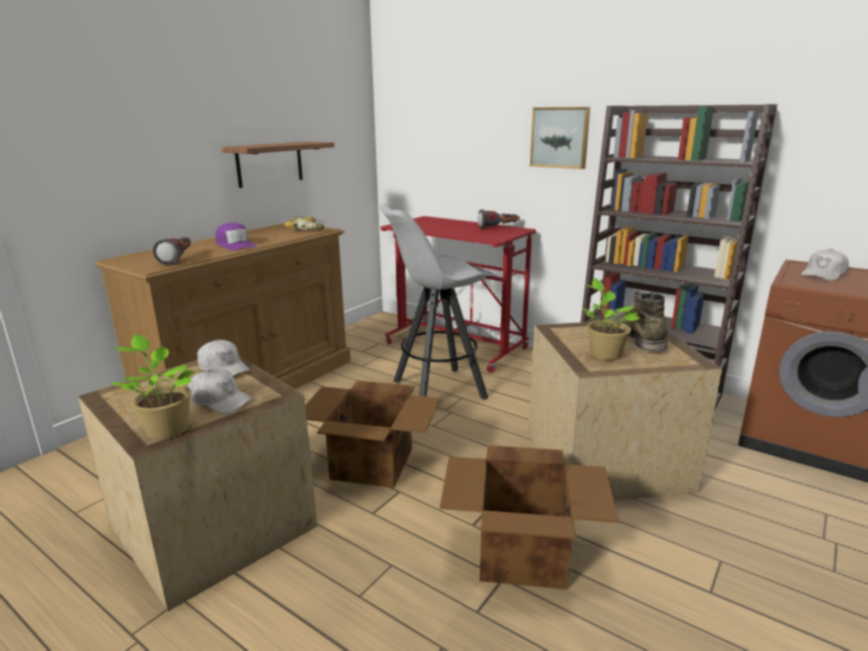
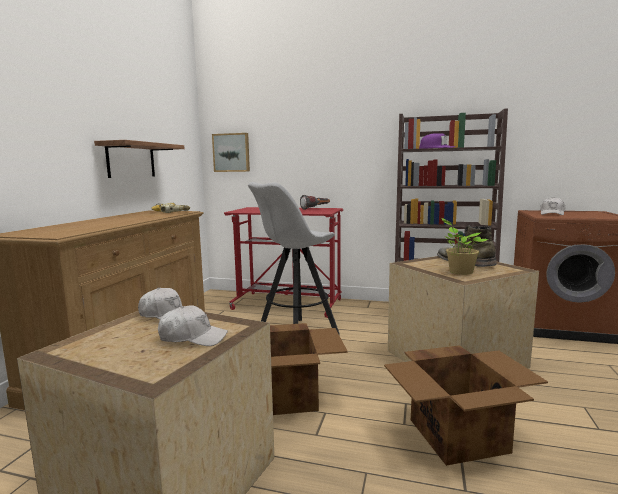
camera: 20 degrees left, 10 degrees down
potted plant [111,334,196,440] -> none
flashlight [153,237,191,266] -> none
purple cap [215,223,257,251] -> purple cap moved to [419,133,455,149]
picture [530,107,590,169] -> picture moved to [212,133,250,172]

